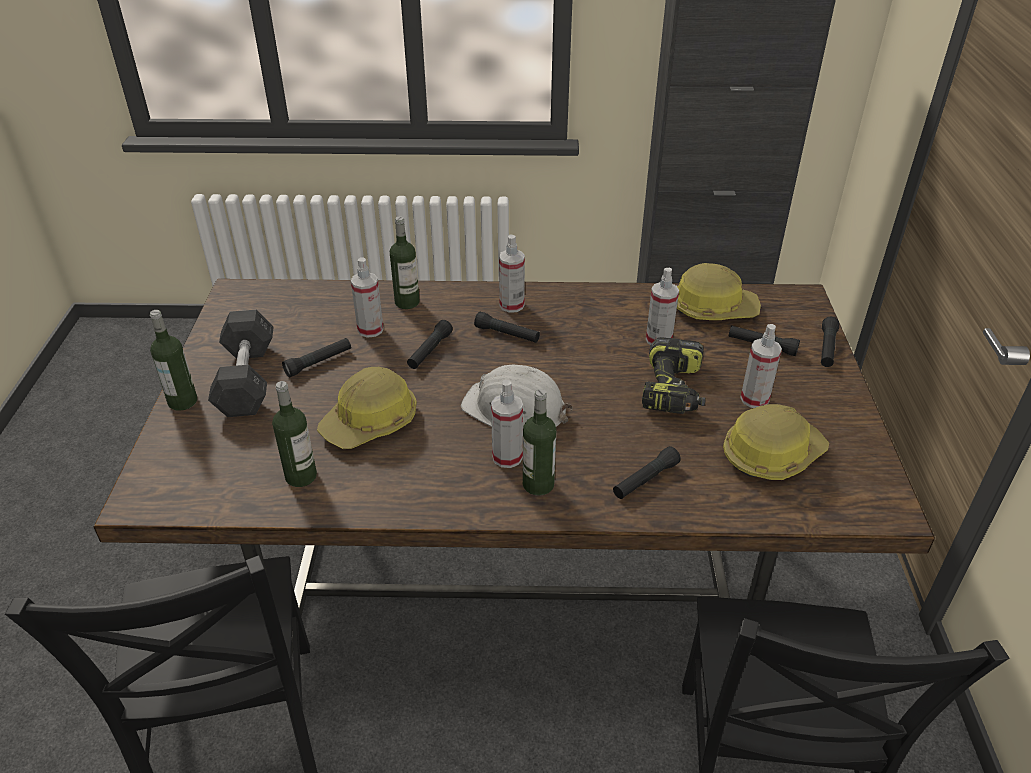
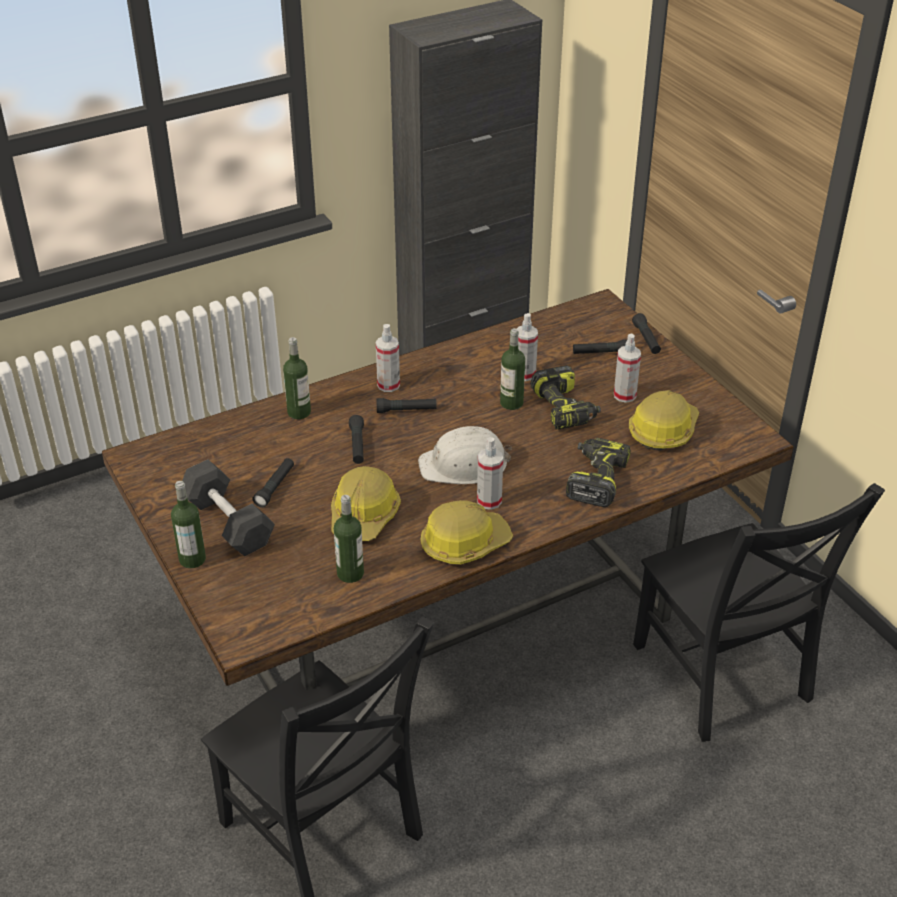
camera: 30 degrees left, 0 degrees up
spray bottle [351,257,384,338] -> none
bottle [523,389,556,496] -> bottle moved to [500,328,525,410]
black flashlight [613,446,681,499] -> power drill [566,437,631,507]
hard hat [677,263,761,320] -> hard hat moved to [420,500,513,565]

